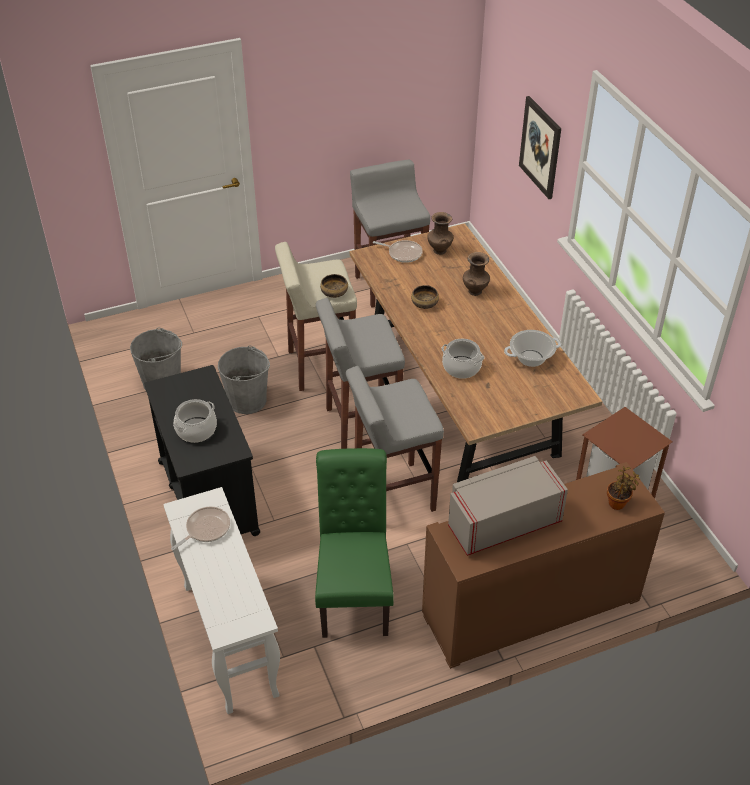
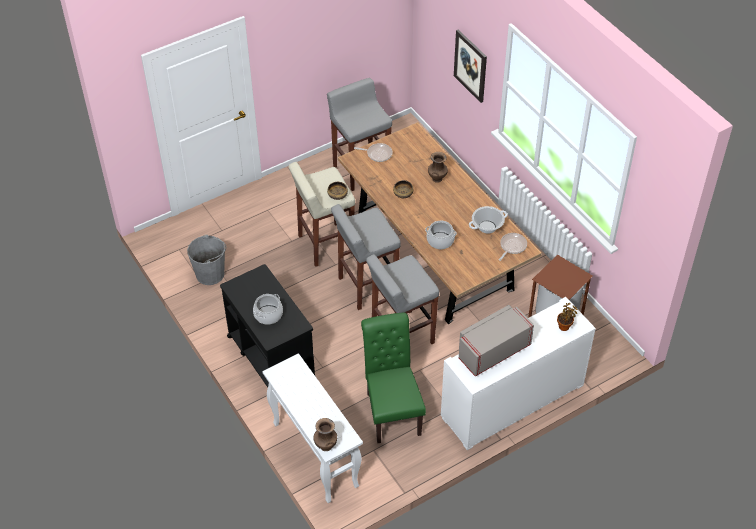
camera: 10 degrees left, 5 degrees up
frying pan [171,507,230,550] -> frying pan moved to [499,233,527,261]
grey bucket [218,345,270,414] -> none
brown cabinet [422,462,665,669] -> white cabinet [441,297,596,450]
brown vase [427,212,453,255] -> brown vase moved to [313,418,337,451]

